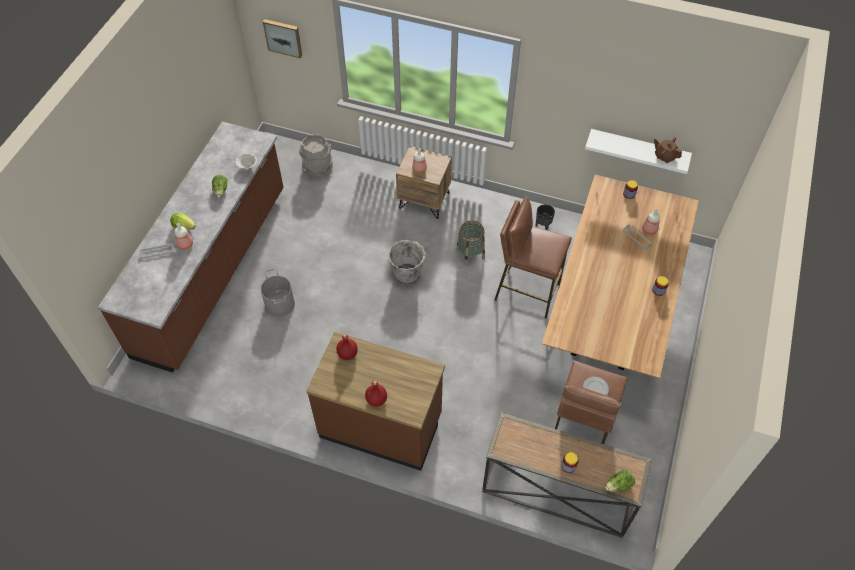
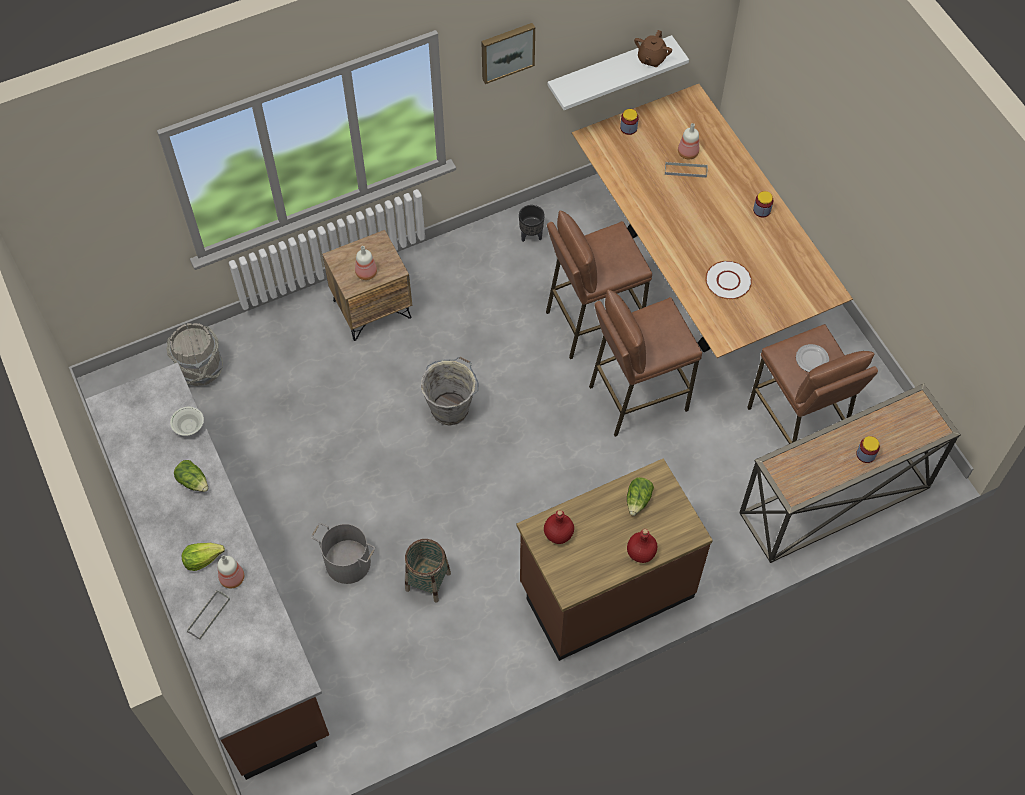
camera: 45 degrees left, 5 degrees up
picture [263,19,302,58] -> picture moved to [481,23,535,84]
basket [456,221,485,266] -> basket moved to [405,539,451,602]
lettuce [605,470,635,491] -> lettuce moved to [627,477,654,516]
brown teapot [654,137,682,163] -> brown teapot turned 60 degrees counterclockwise [634,30,672,67]
none -> brown stool [589,290,702,437]
none -> white plate [705,261,752,300]

